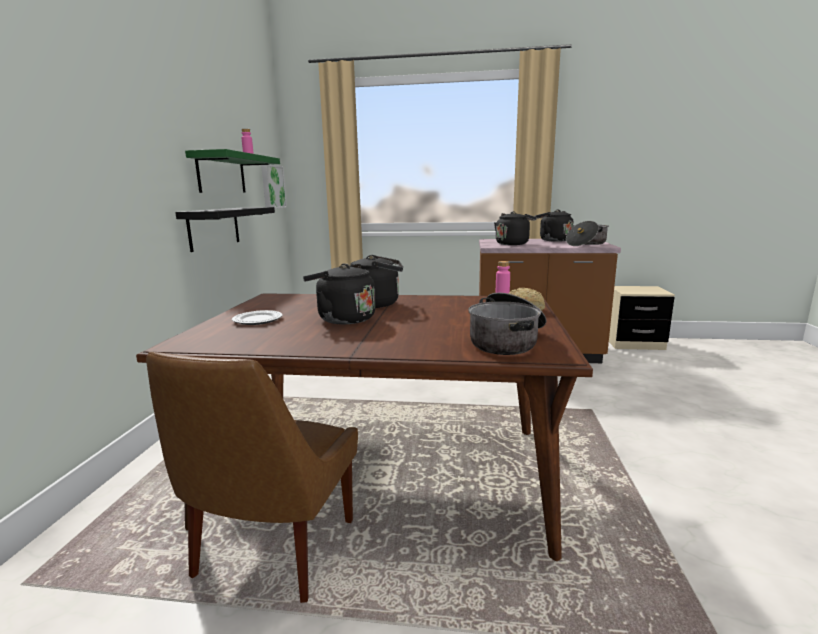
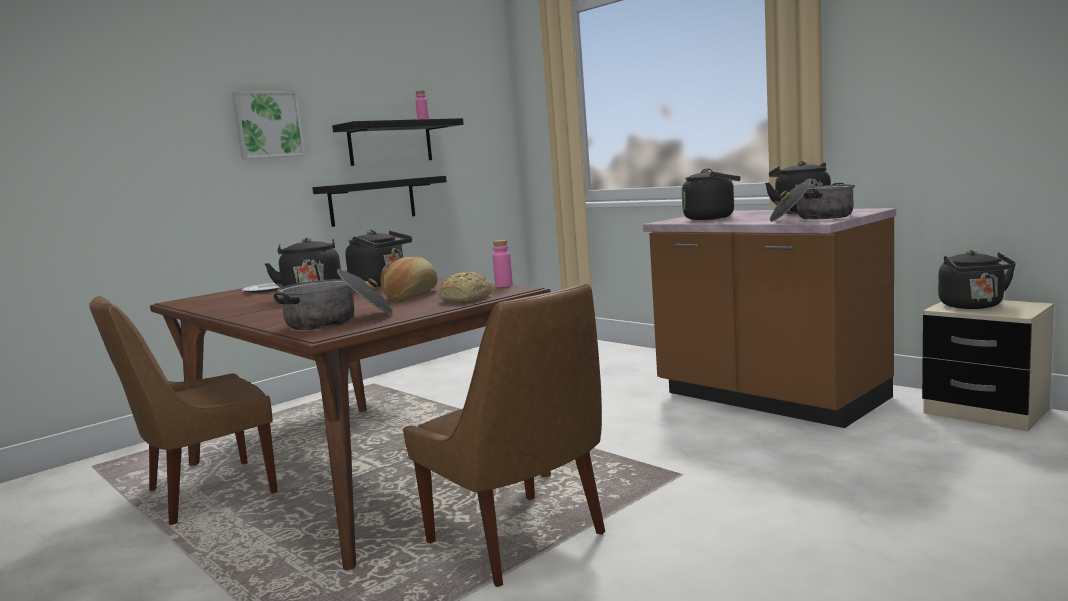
camera: 40 degrees right, 5 degrees down
green shelf [185,149,280,193] -> black shelf [332,118,464,166]
picture [261,165,287,209] -> picture moved to [232,92,305,159]
none -> bread [380,257,438,301]
none -> brown chair [403,283,605,587]
none -> black kettle [938,250,1016,309]

